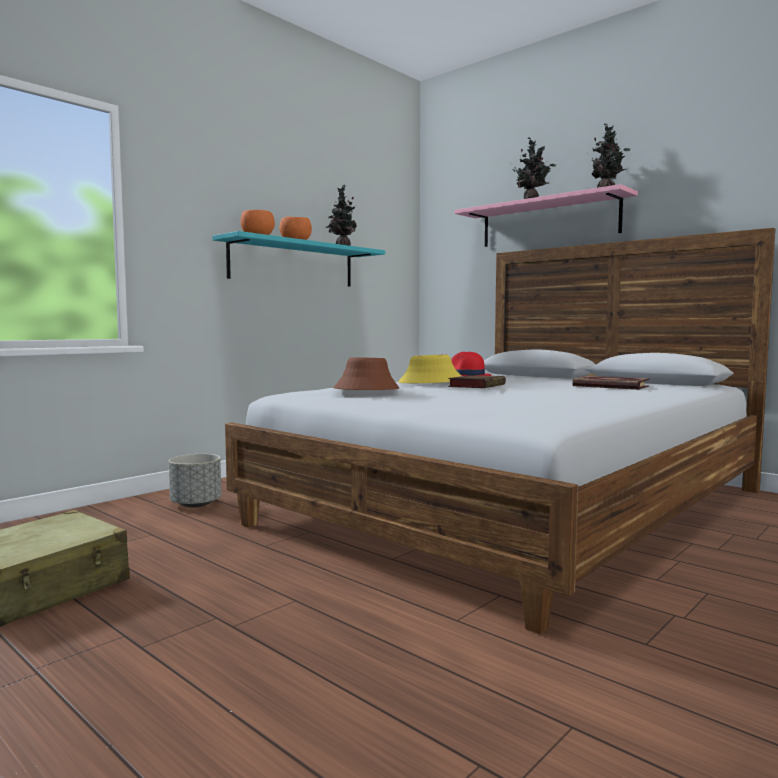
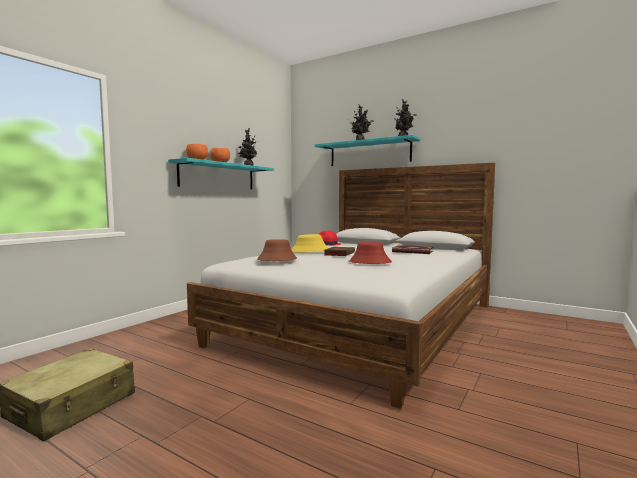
camera: 10 degrees left, 0 degrees up
grey planter [169,454,221,508] -> none
pink shelf [454,184,638,247] -> turquoise shelf [314,135,420,166]
none -> red hat [350,242,392,264]

